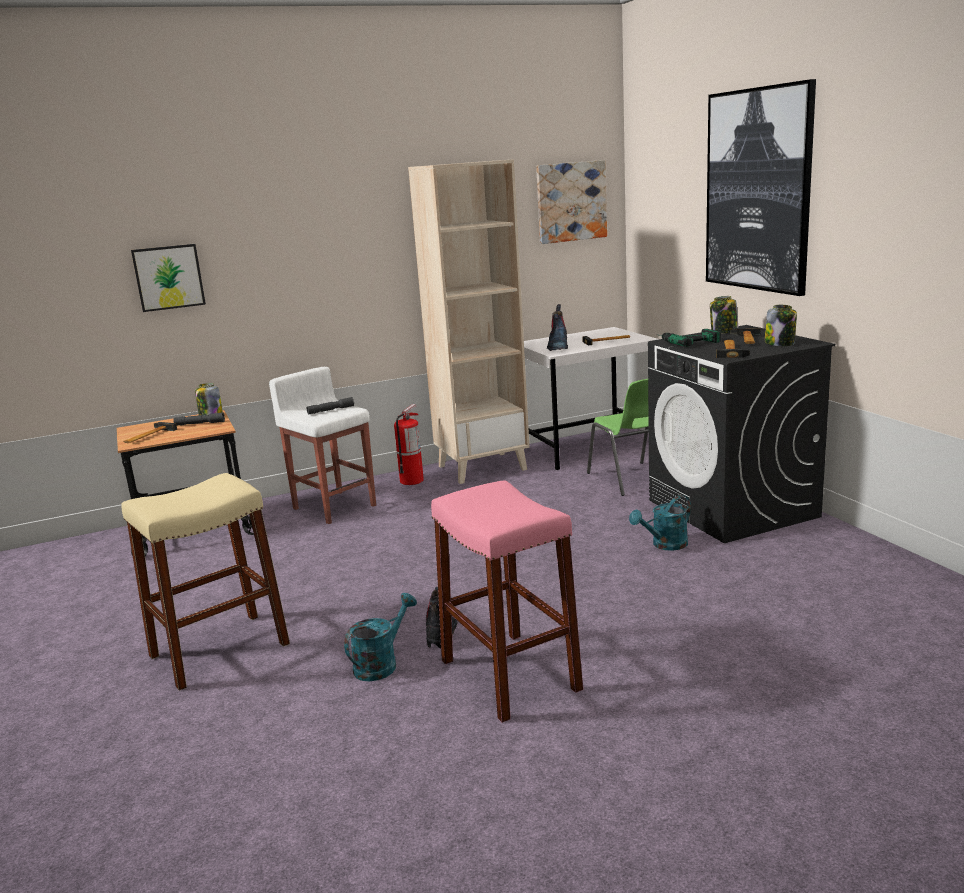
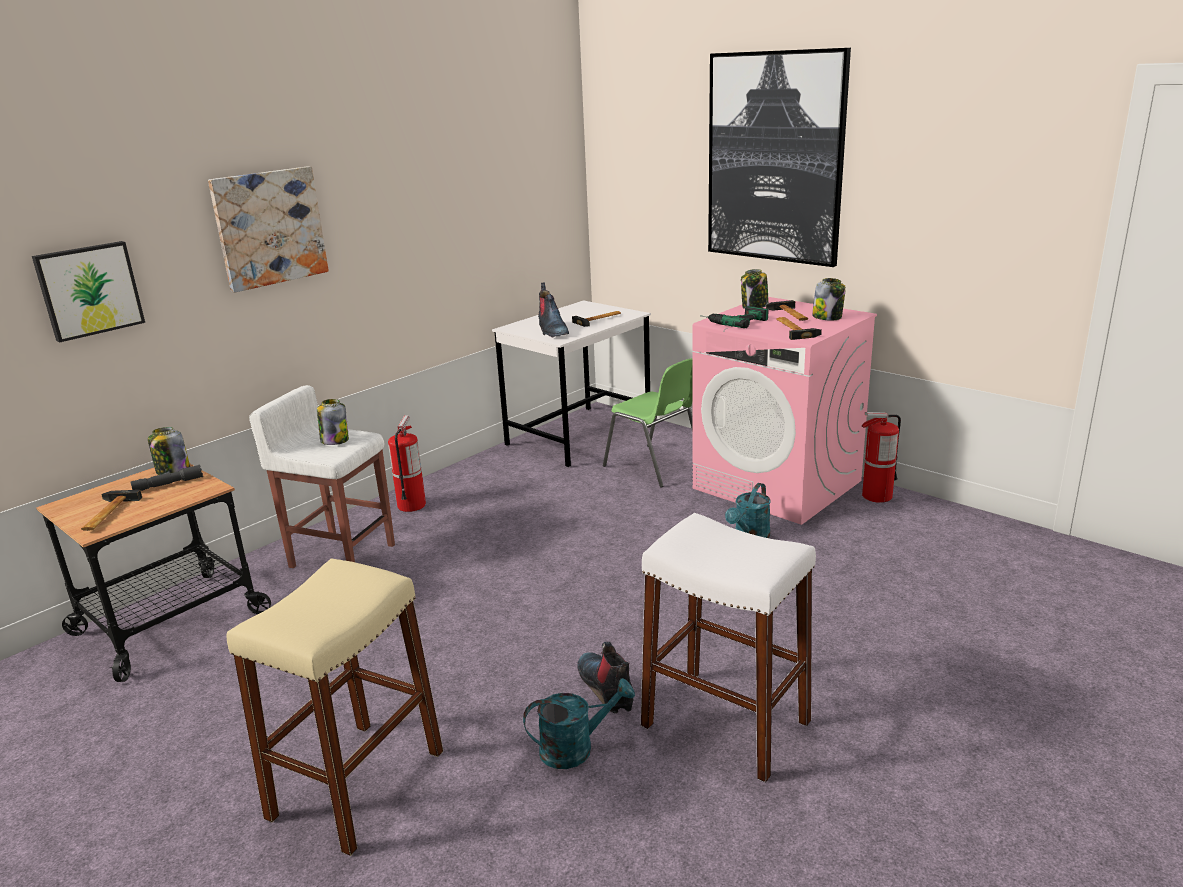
camera: 25 degrees left, 5 degrees up
grey flashlight [306,397,354,414] -> jar [317,399,349,445]
turquoise watering can [344,593,417,681] -> turquoise watering can turned 60 degrees clockwise [523,678,635,769]
beige bookcase [408,159,530,484] -> none
pink stool [431,480,583,723] -> white stool [641,513,816,783]
picture [536,160,607,244] -> picture moved to [208,166,329,292]
black washing machine [648,325,835,543] -> pink washing machine [692,297,877,525]
none -> fire extinguisher [862,412,901,503]

